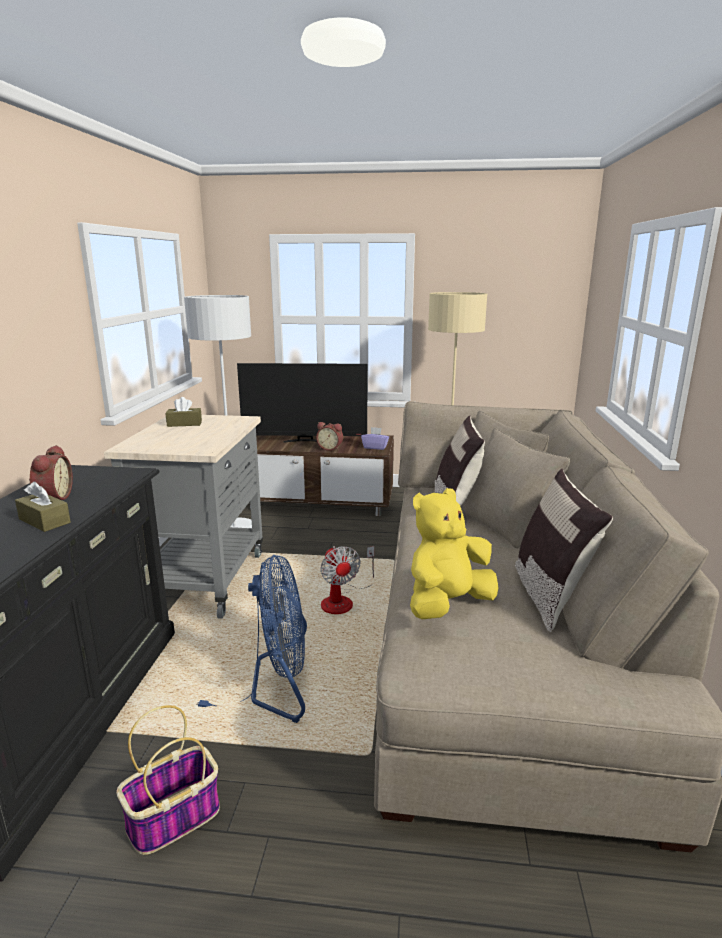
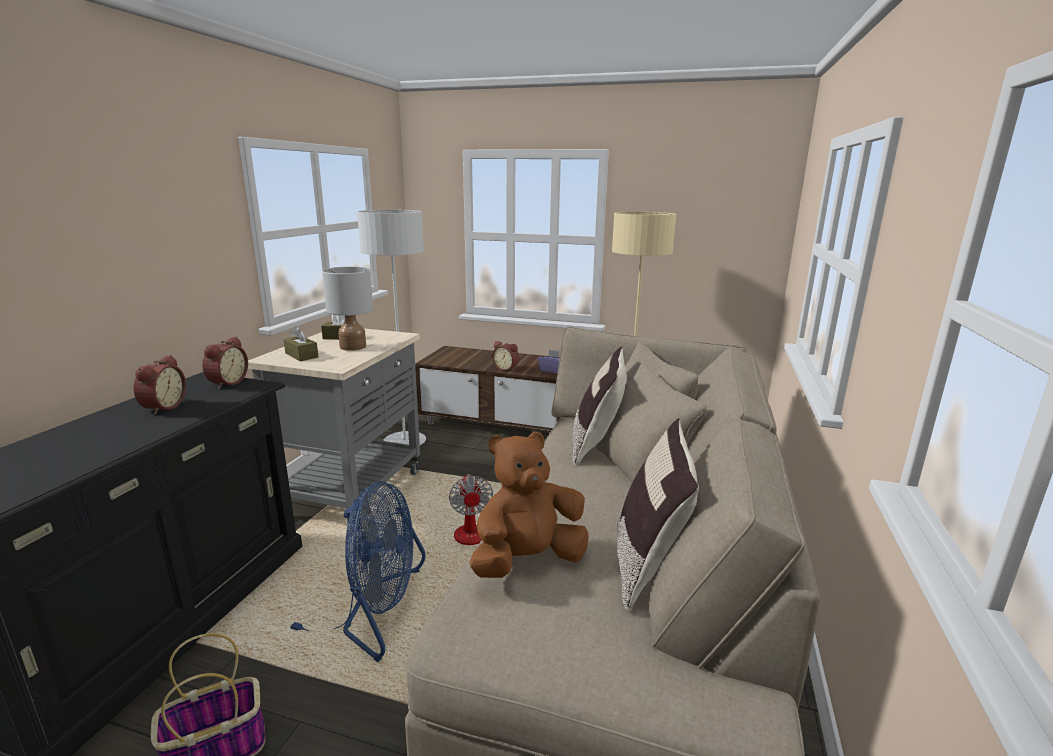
camera: 10 degrees right, 0 degrees up
brown tissue box [15,481,71,532] -> brown tissue box moved to [283,326,318,361]
television [237,363,368,443] -> none
yellow plush toy [410,488,499,620] -> brown plush toy [469,431,589,578]
none -> alarm clock [202,336,248,389]
none -> grey table lamp [322,266,373,351]

